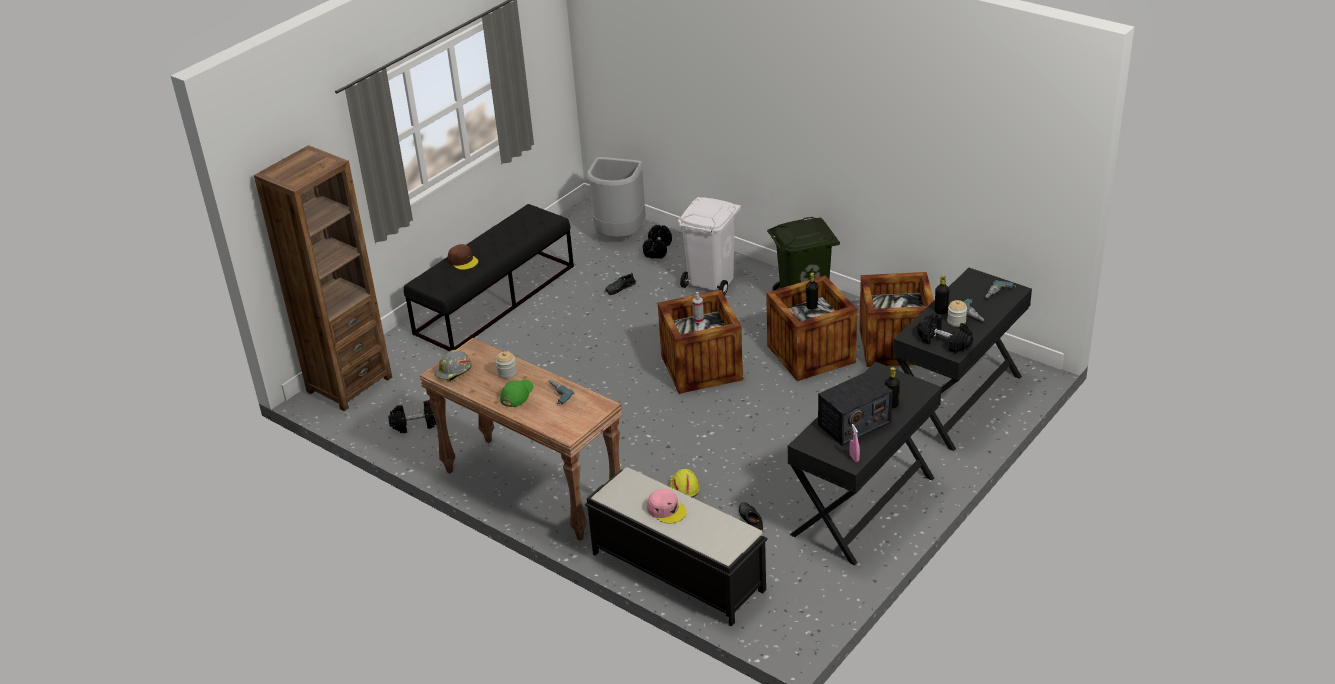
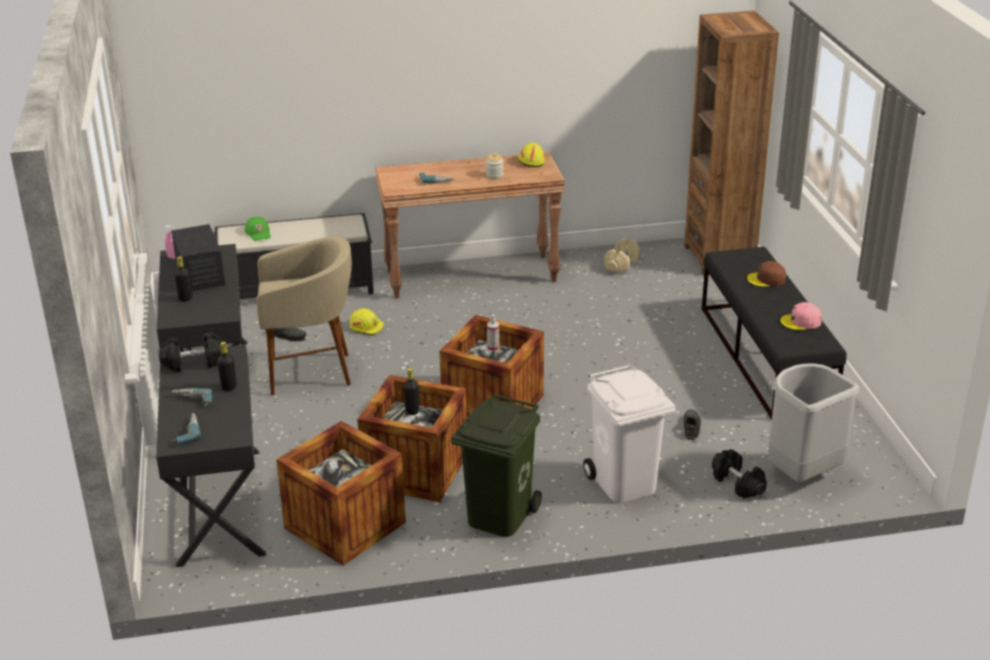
camera: 130 degrees right, 5 degrees down
black dumbbell [388,400,436,433] -> beige dumbbell [604,238,640,274]
grey hard hat [435,350,472,382] -> yellow hard hat [518,143,545,167]
green cap [500,380,534,407] -> green cap moved to [245,217,271,241]
pink cap [647,489,687,524] -> pink cap moved to [780,302,822,330]
radio [818,371,893,446] -> radio turned 150 degrees clockwise [171,224,225,291]
jar [947,300,967,327] -> none
none -> beige stool [257,236,352,395]

